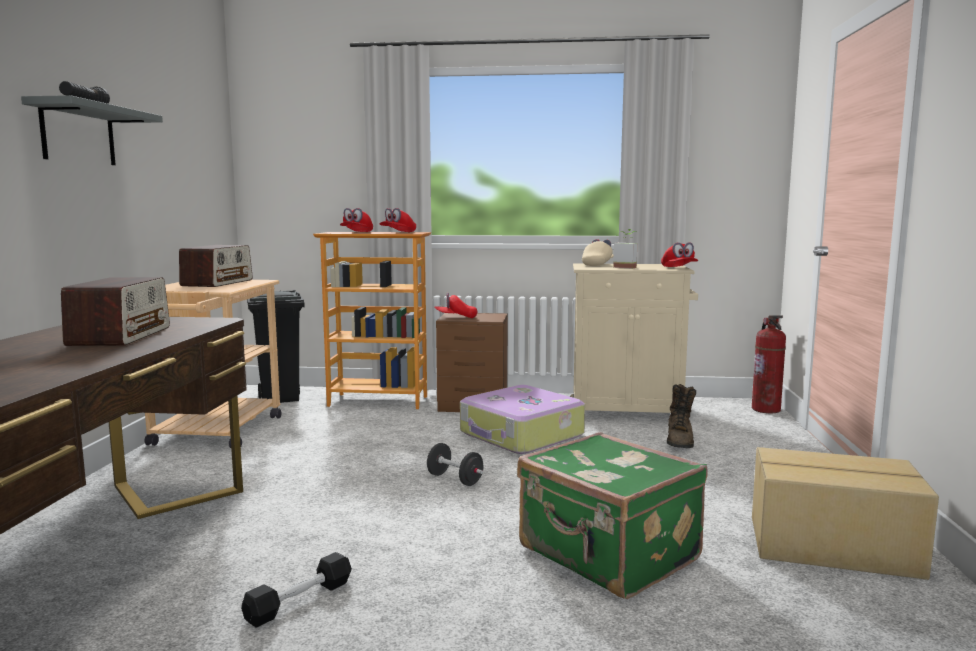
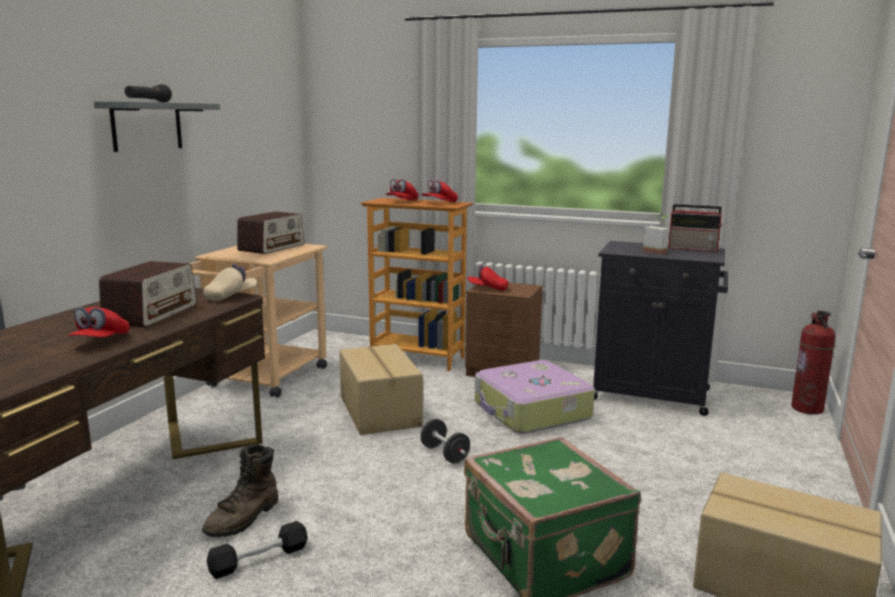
camera: 15 degrees right, 5 degrees up
black trash can [247,290,305,403] -> none
beige cabinet [570,263,698,413] -> black cabinet [593,241,728,416]
beige cap [582,239,614,266] -> beige cap moved to [203,264,257,301]
red cap [661,242,698,267] -> red cap moved to [67,307,129,337]
brown boot [667,384,696,448] -> brown boot moved to [202,444,278,537]
none -> cardboard box [339,344,423,435]
none -> radio [668,204,723,252]

